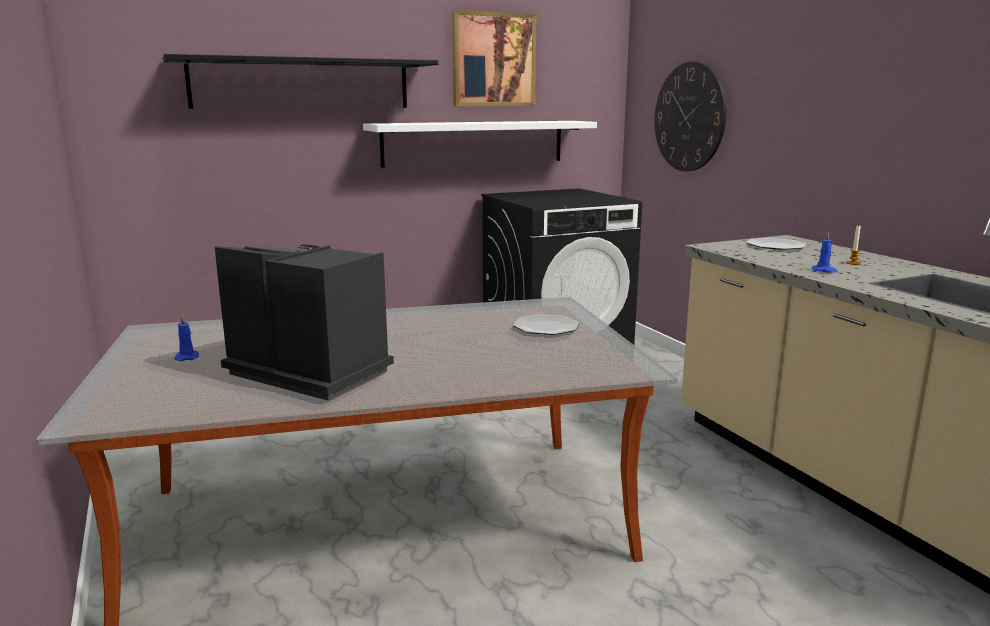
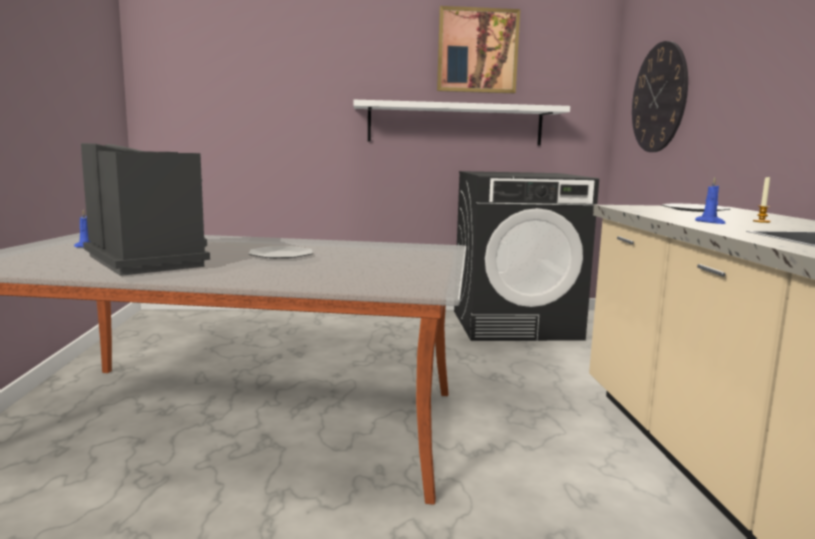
camera: 20 degrees right, 5 degrees down
black shelf [163,54,438,109] -> none
plate [513,314,579,335] -> plate moved to [249,246,313,259]

